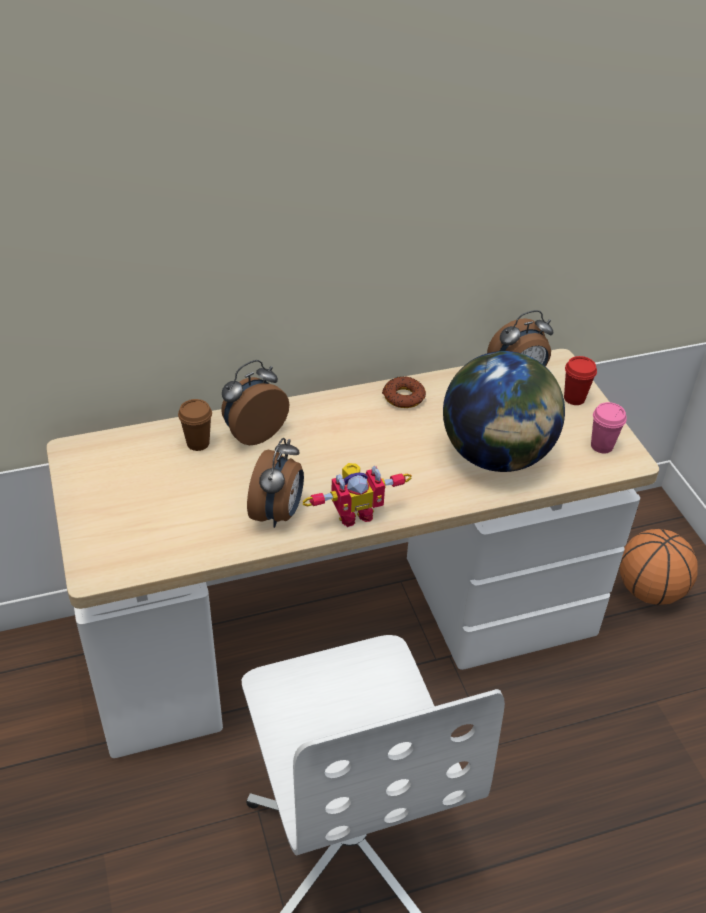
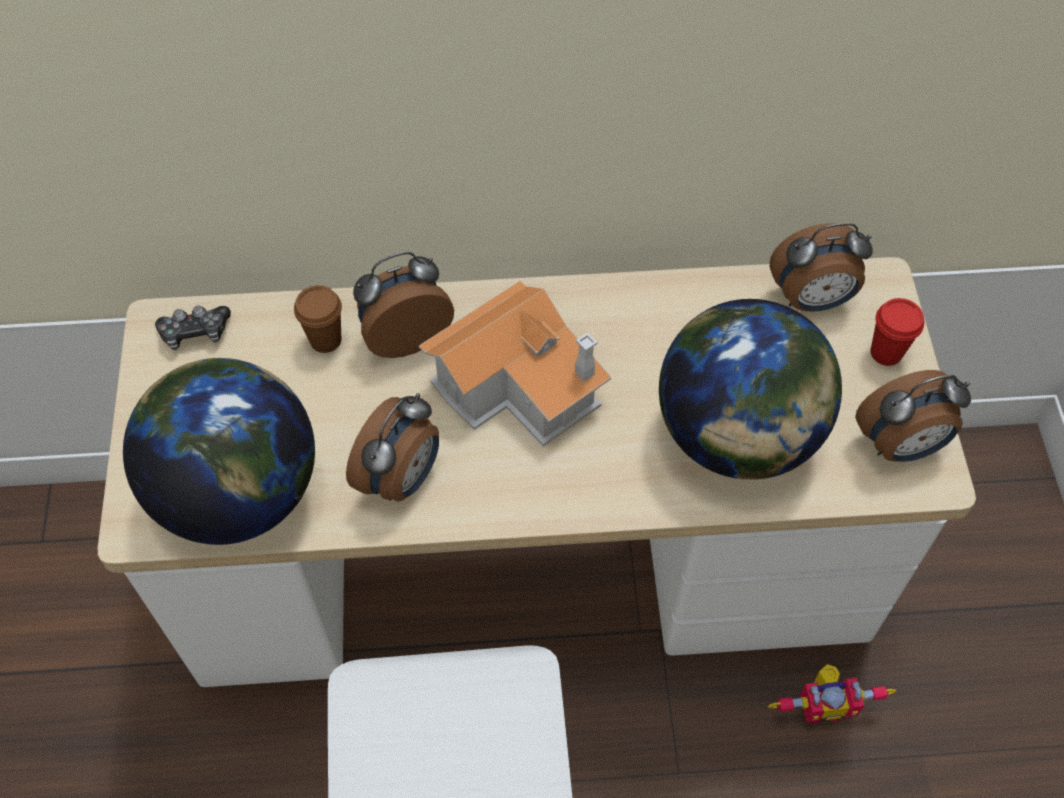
camera: 15 degrees right, 15 degrees up
toy robot [302,463,412,527] -> toy robot moved to [768,664,896,725]
donut [382,376,426,408] -> none
pink cup [591,402,627,453] -> alarm clock [855,370,971,462]
basketball [619,529,698,605] -> none
none -> globe [123,358,315,545]
none -> game controller [155,306,231,350]
none -> toy house [419,280,612,447]

